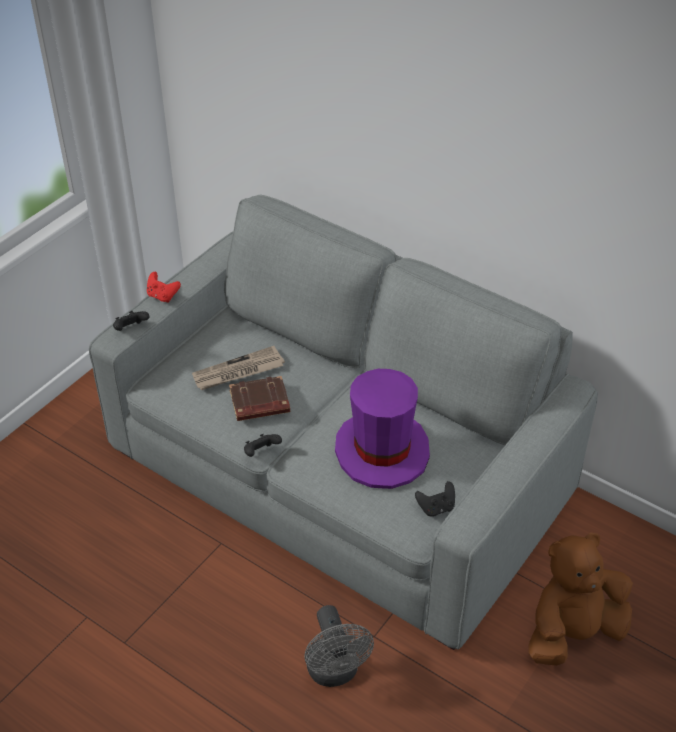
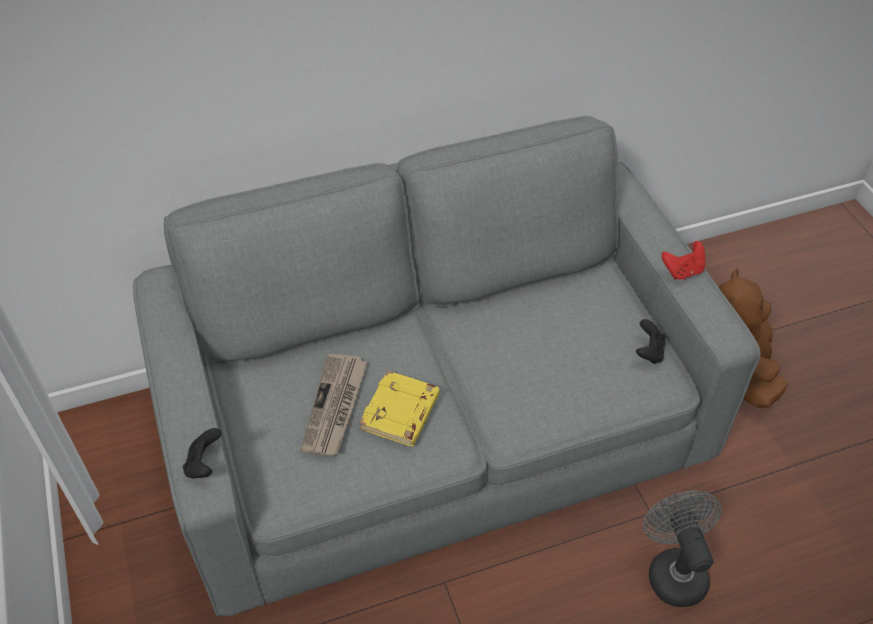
camera: 55 degrees left, 5 degrees up
red game controller [147,272,181,303] -> red game controller moved to [661,241,705,280]
brown book [229,376,290,421] -> yellow book [359,370,440,446]
black game controller [244,434,282,457] -> none
grey fan [304,605,374,687] -> grey fan turned 120 degrees counterclockwise [643,491,722,607]
purple hat [335,369,430,489] -> none

